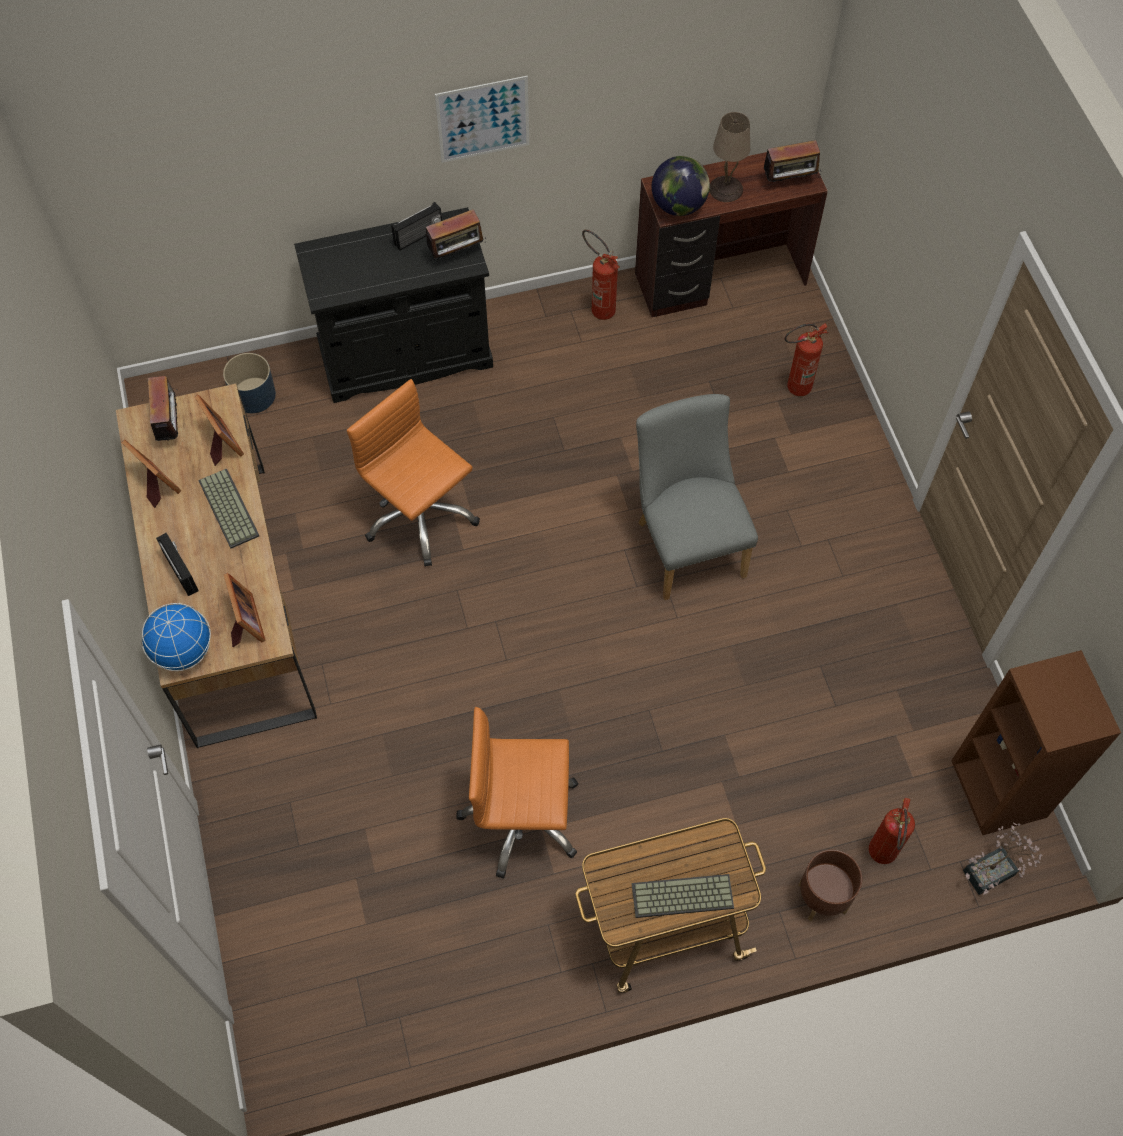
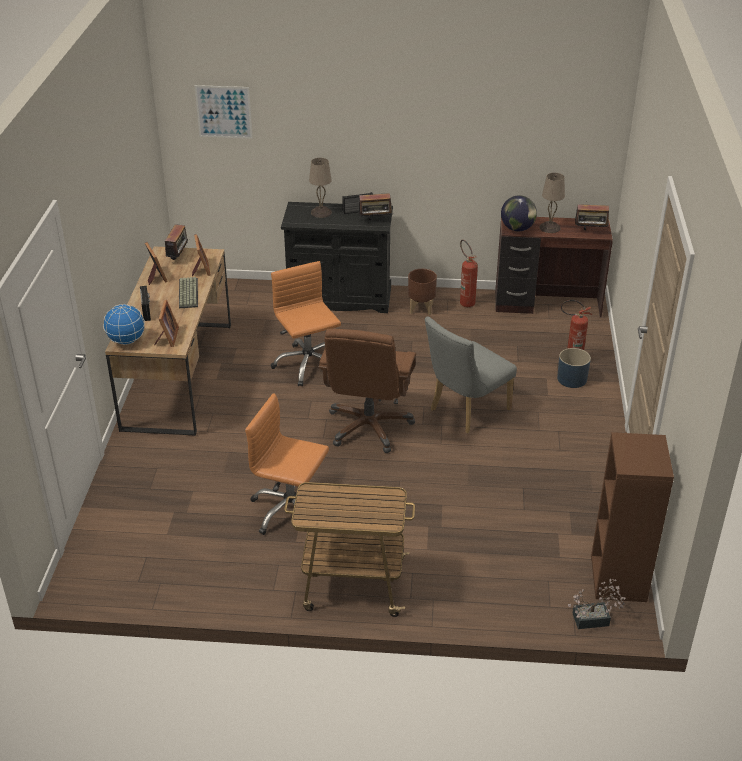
camera: 20 degrees right, 25 degrees down
blue planter [223,353,276,413] -> blue planter moved to [557,348,591,388]
picture [435,76,529,163] -> picture moved to [195,85,253,139]
keyboard [632,874,734,918] -> none
grey chair [636,394,758,600] -> grey chair turned 135 degrees counterclockwise [425,316,517,434]
brown planter [798,850,862,921] -> brown planter moved to [408,269,437,315]
fire extinguisher [869,798,915,864] -> none
none -> beige table lamp [309,158,332,218]
none -> brown office chair [318,328,416,453]

